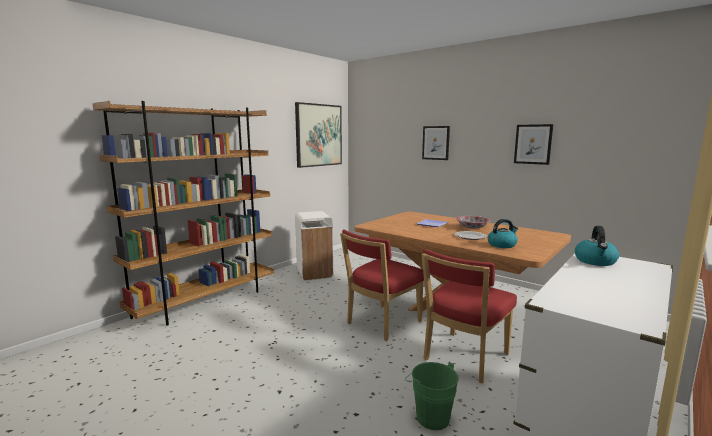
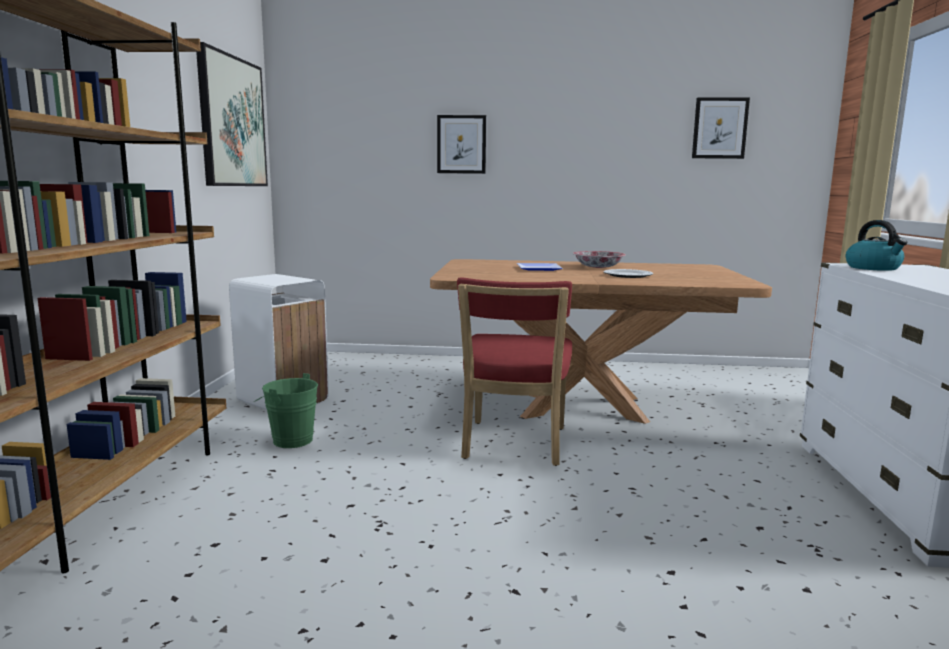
camera: 35 degrees left, 0 degrees up
green bucket [405,362,459,430] -> green bucket moved to [254,373,318,448]
red chair [422,249,517,383] -> none
kettle [488,219,518,248] -> none
picture [514,124,553,165] -> picture moved to [692,98,750,159]

